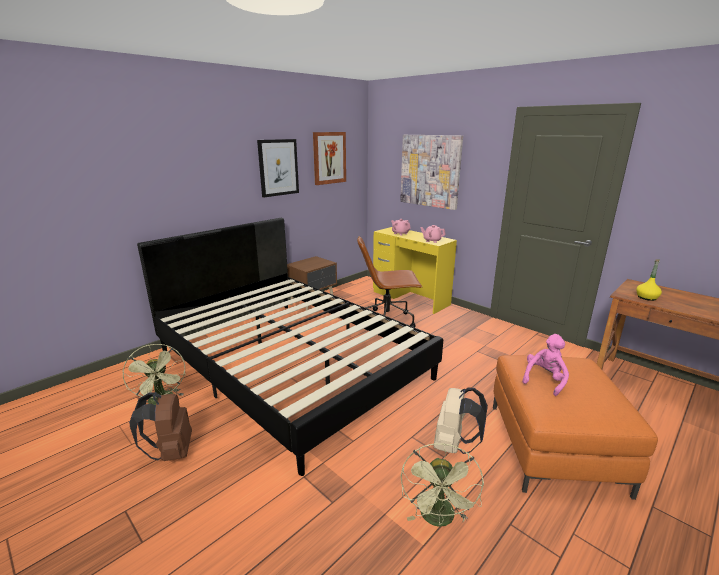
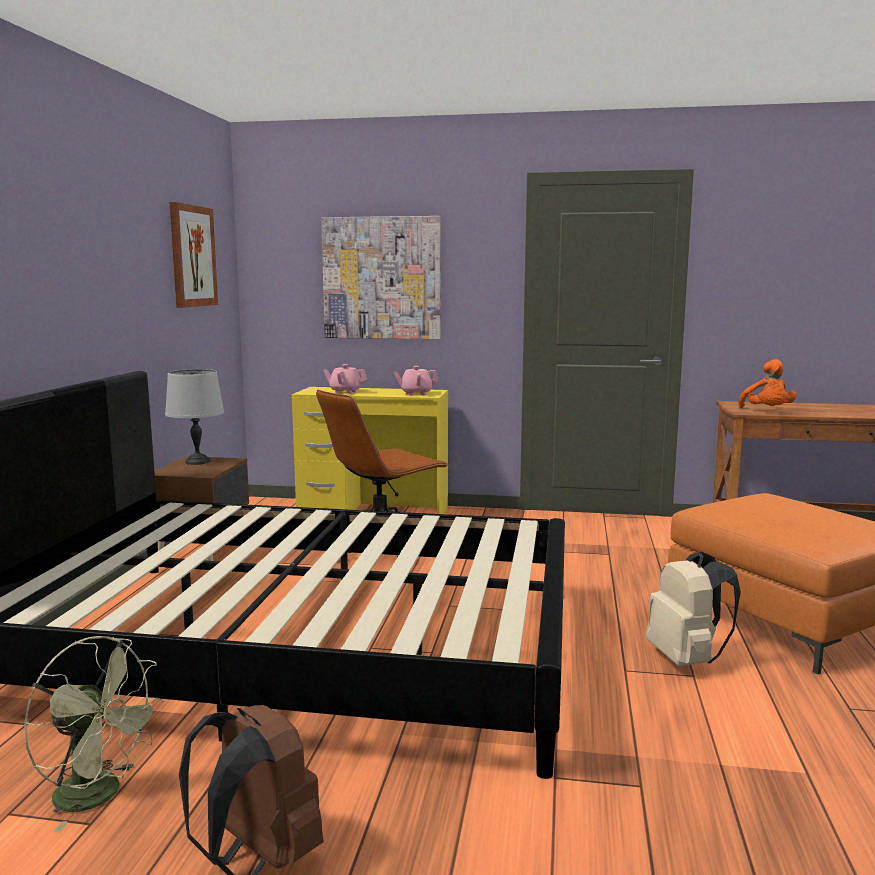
camera: 35 degrees left, 10 degrees down
picture [257,139,299,197] -> none
green fan [401,443,484,527] -> none
pink plush toy [522,334,569,396] -> none
yellow bottle [636,259,662,301] -> orange plush toy [738,359,796,408]
none -> grey table lamp [165,369,224,465]

